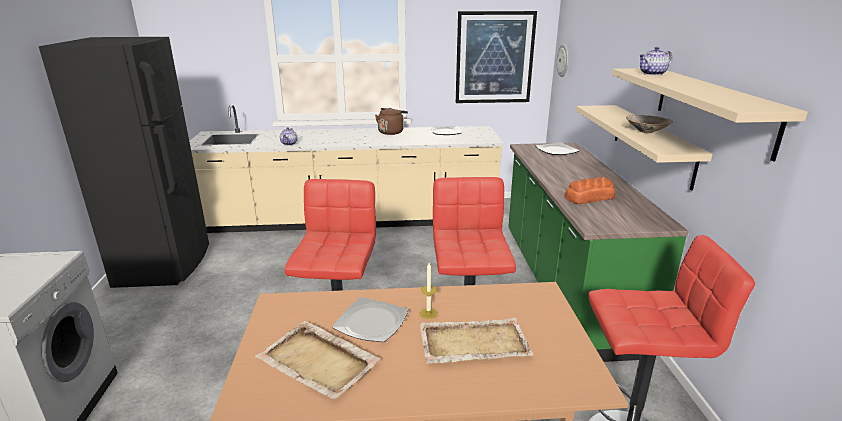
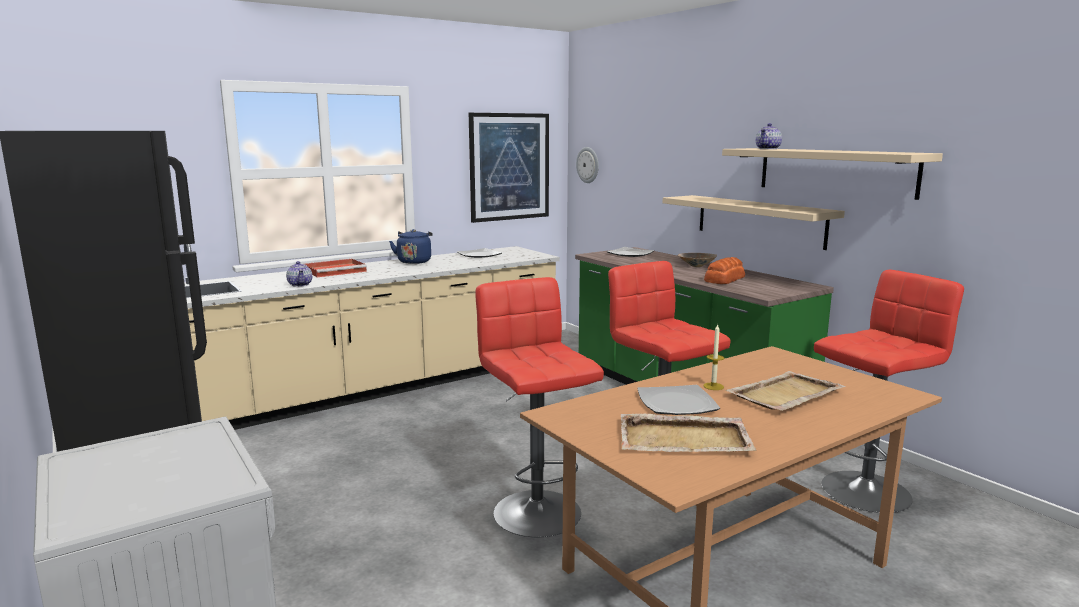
camera: 30 degrees left, 10 degrees down
brown kettle [375,108,408,135] -> blue kettle [389,229,433,264]
beige bowl [626,115,673,133] -> beige bowl moved to [678,253,717,267]
none -> red tray [305,259,367,277]

